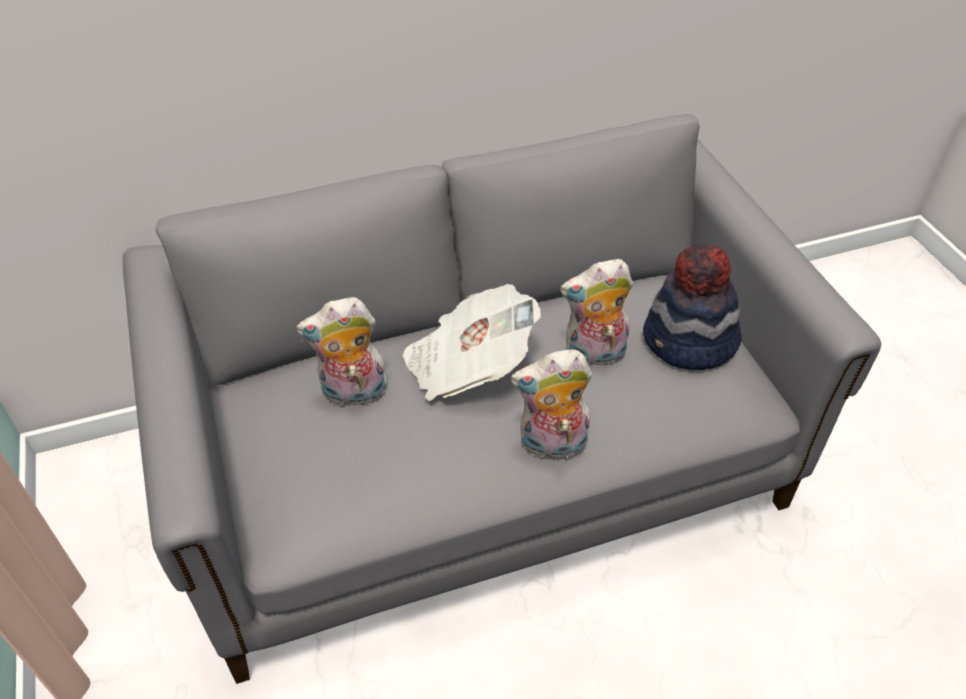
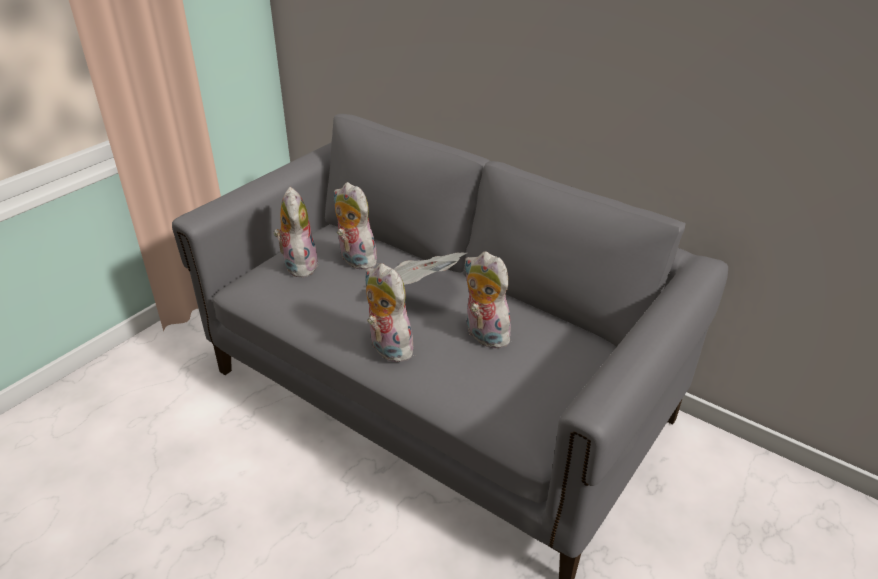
camera: 55 degrees right, 10 degrees down
hat [643,244,742,370] -> none
none -> plush toy [274,187,319,277]

